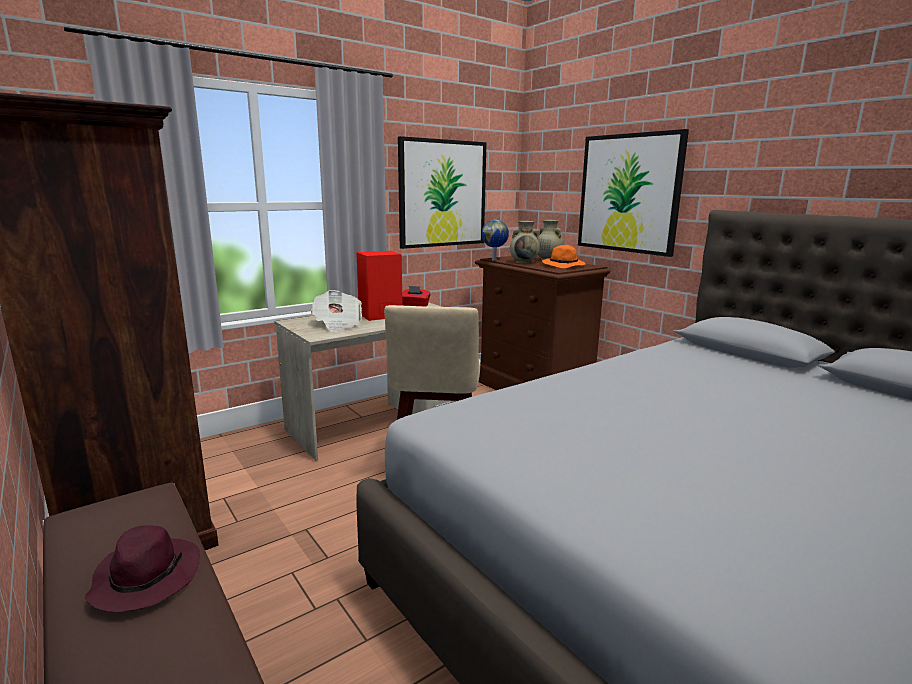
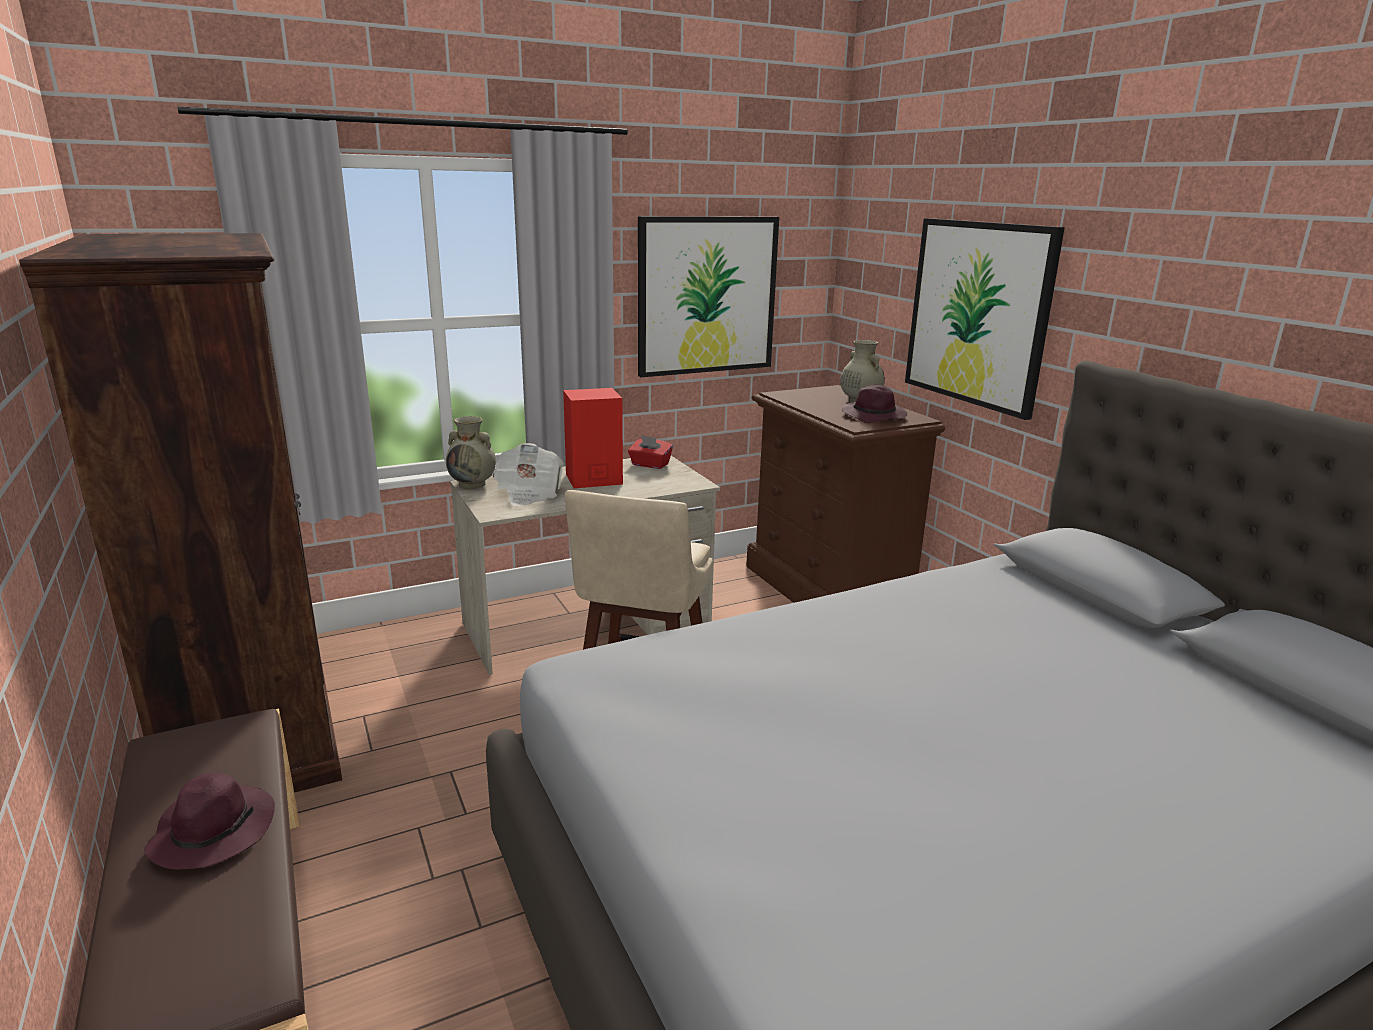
camera: 10 degrees right, 5 degrees up
globe [481,220,509,261] -> none
beige vase [510,221,540,264] -> beige vase moved to [446,416,496,489]
orange hat [542,245,586,269] -> purple hat [842,385,907,423]

